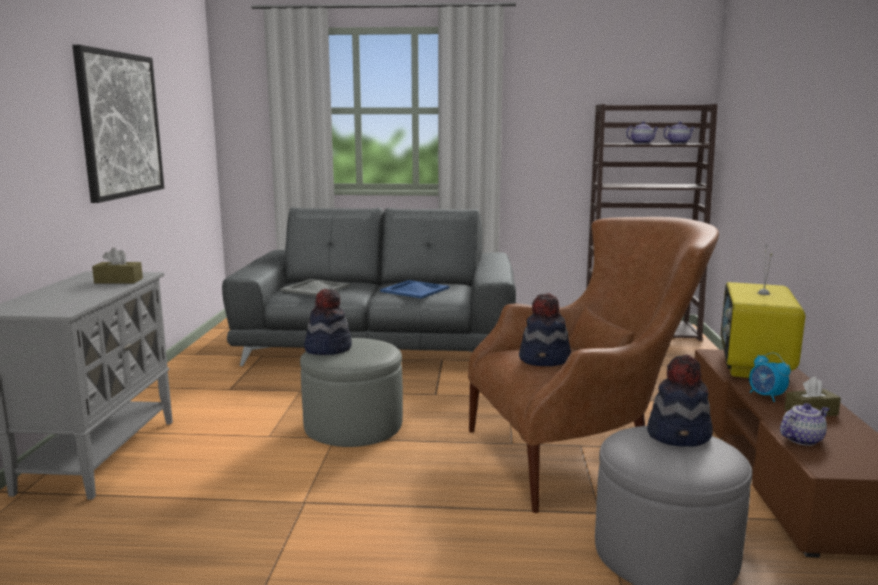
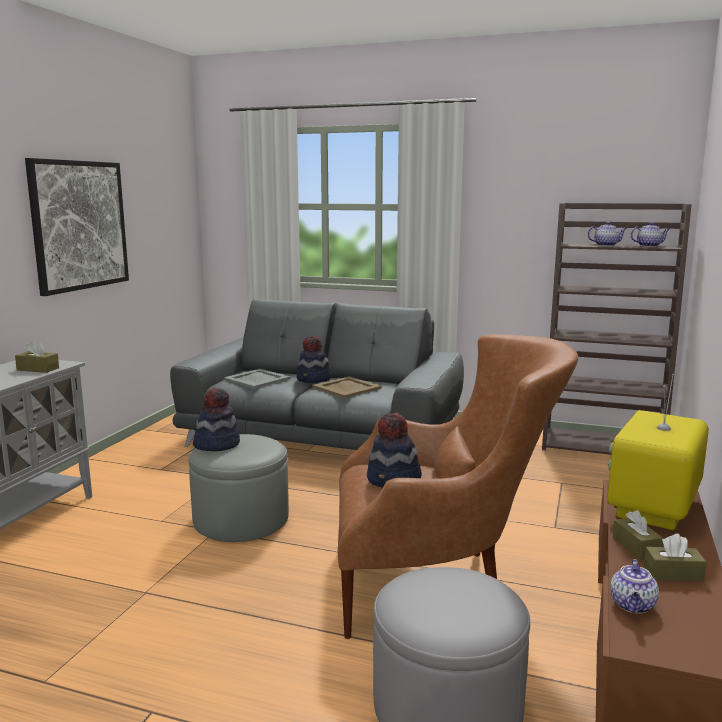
camera: 15 degrees right, 0 degrees up
blue tray [380,280,449,299] -> beige tray [312,376,382,398]
hat [647,354,713,447] -> hat moved to [297,336,332,383]
alarm clock [749,352,791,402] -> brown tissue box [613,510,664,560]
teapot [780,403,829,446] -> teapot turned 120 degrees clockwise [610,559,659,613]

